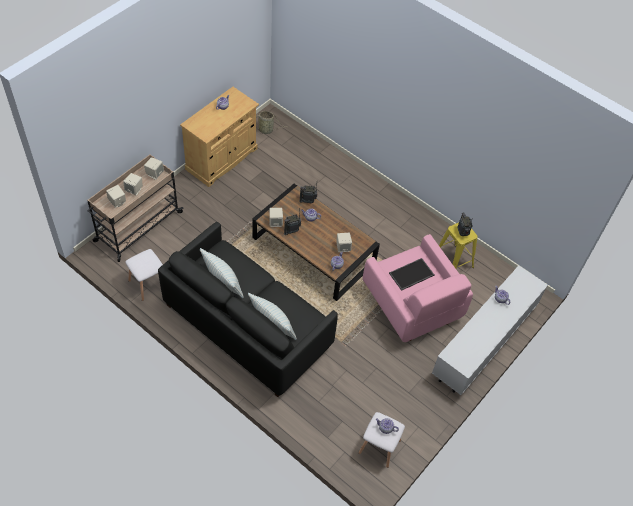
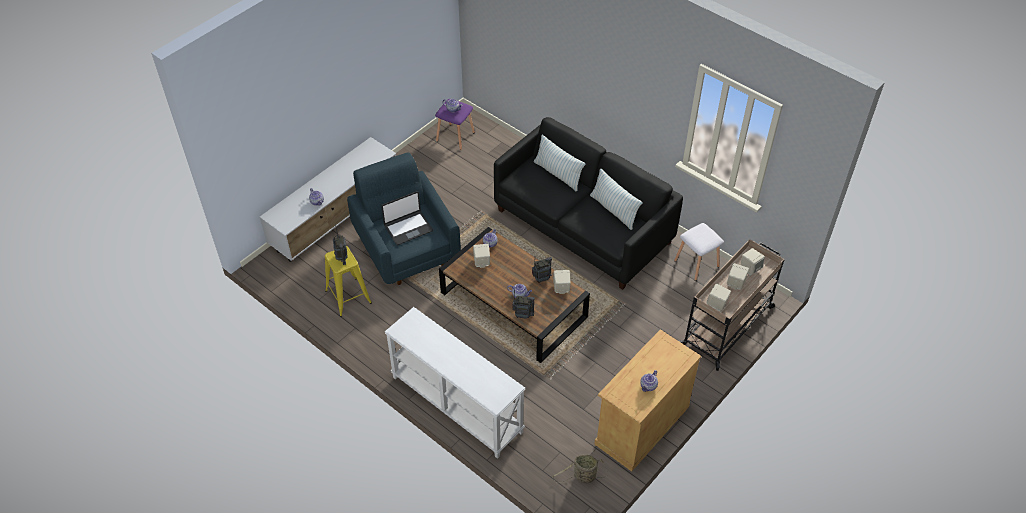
camera: 175 degrees left, 5 degrees down
white stool [359,412,405,468] -> purple stool [435,99,475,150]
pink armchair [363,234,473,342] -> blue armchair [347,152,461,285]
tray [389,258,434,291] -> laptop [381,191,433,245]
none -> white console table [385,307,525,459]

